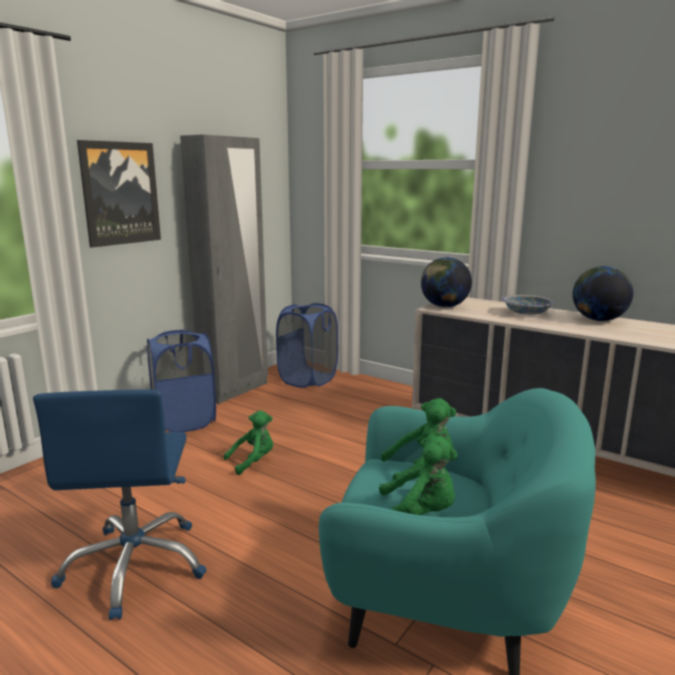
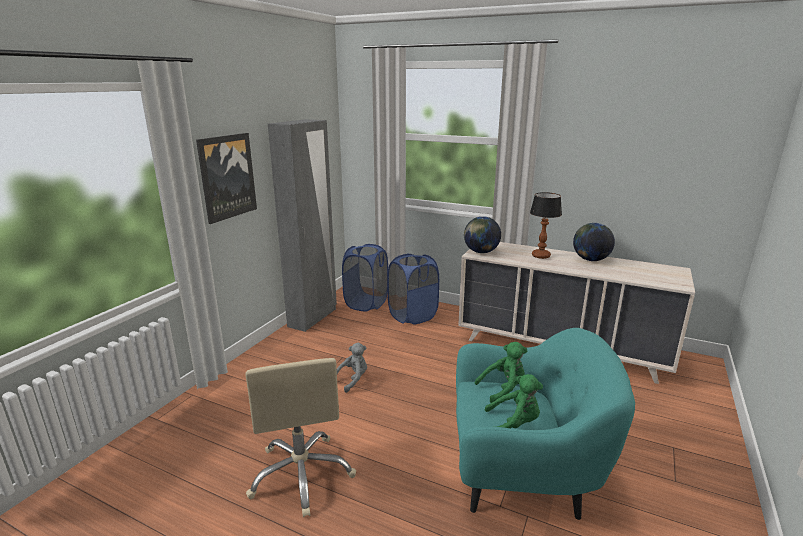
camera: 10 degrees left, 5 degrees up
blue office chair [33,390,207,620] -> beige office chair [245,358,356,517]
blue laundry basket [147,330,216,432] -> blue laundry basket moved to [387,253,439,325]
green plush toy [224,410,273,475] -> grey plush toy [337,343,367,393]
bowl [502,295,555,315] -> table lamp [530,192,562,259]

